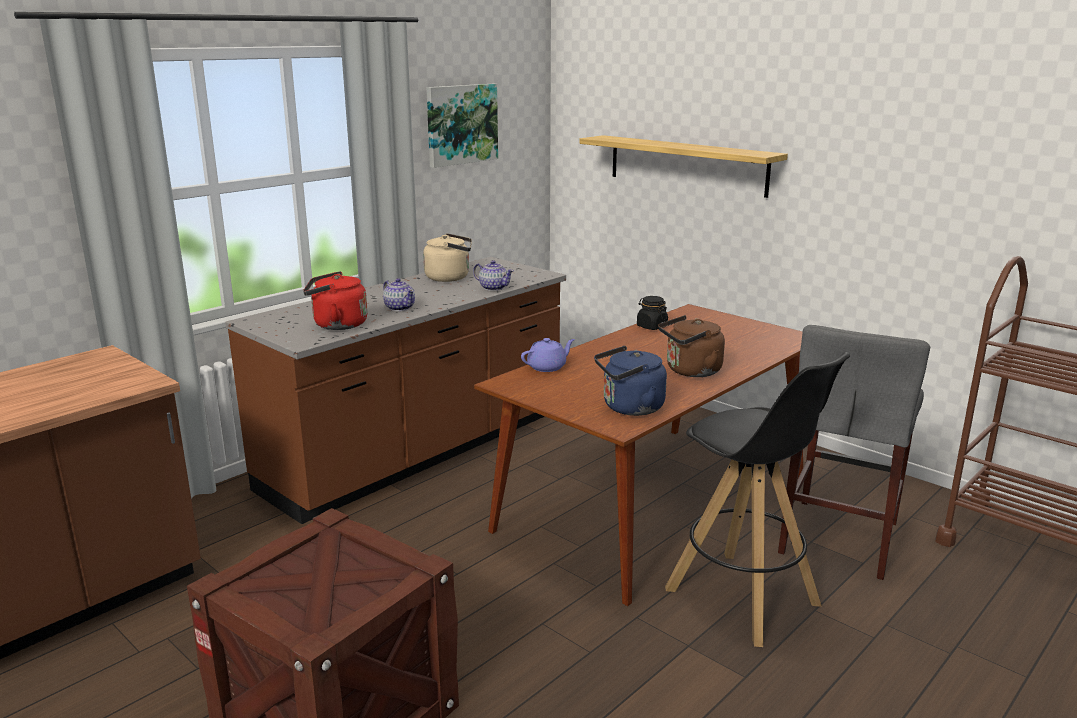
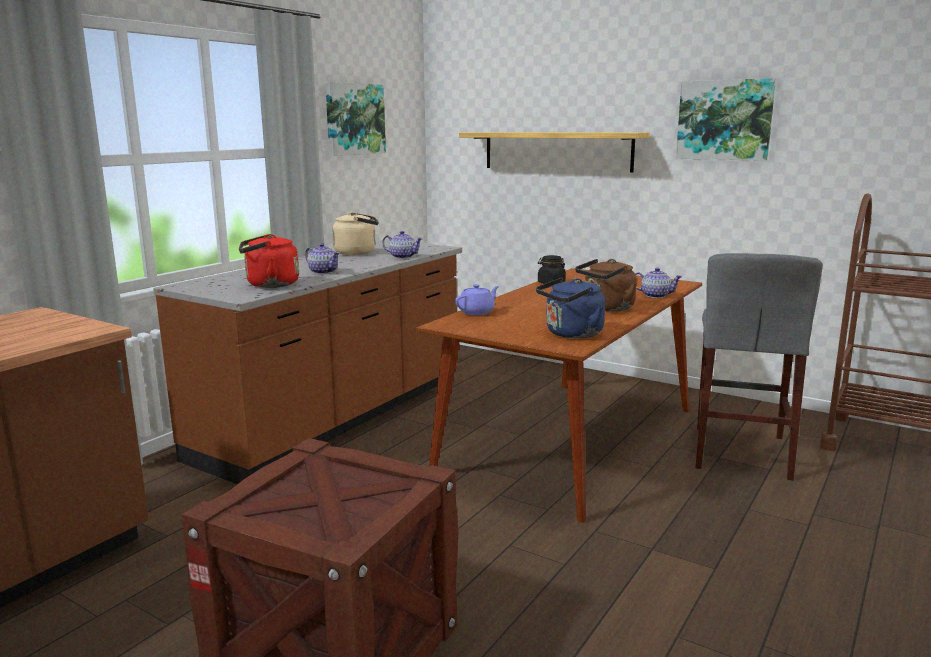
camera: 10 degrees left, 5 degrees down
black stool [665,352,850,647] -> none
none -> teapot [635,268,683,298]
none -> picture [676,78,776,161]

